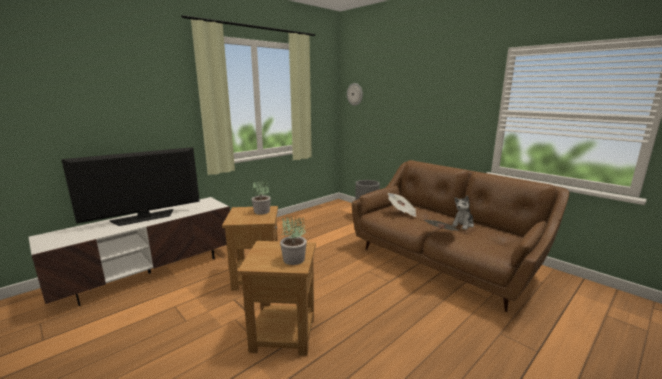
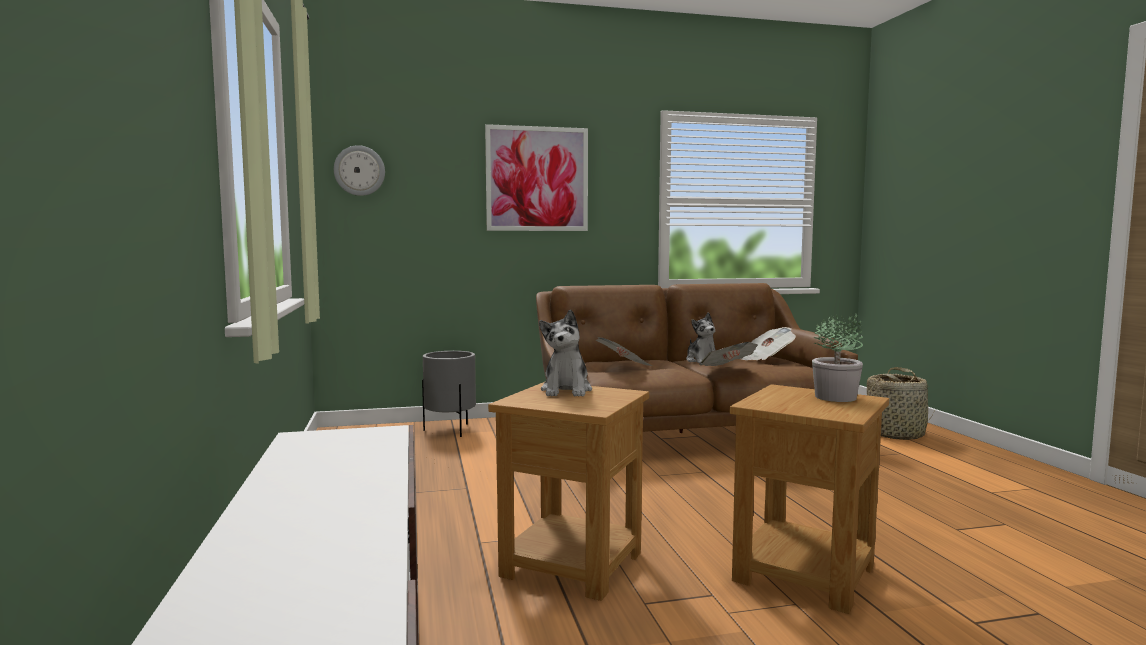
camera: 60 degrees left, 10 degrees down
television [61,147,200,226] -> none
potted plant [251,181,271,215] -> plush toy [539,310,592,397]
none -> picture [485,124,588,231]
none -> newspaper [741,327,796,360]
none -> basket [867,367,936,440]

